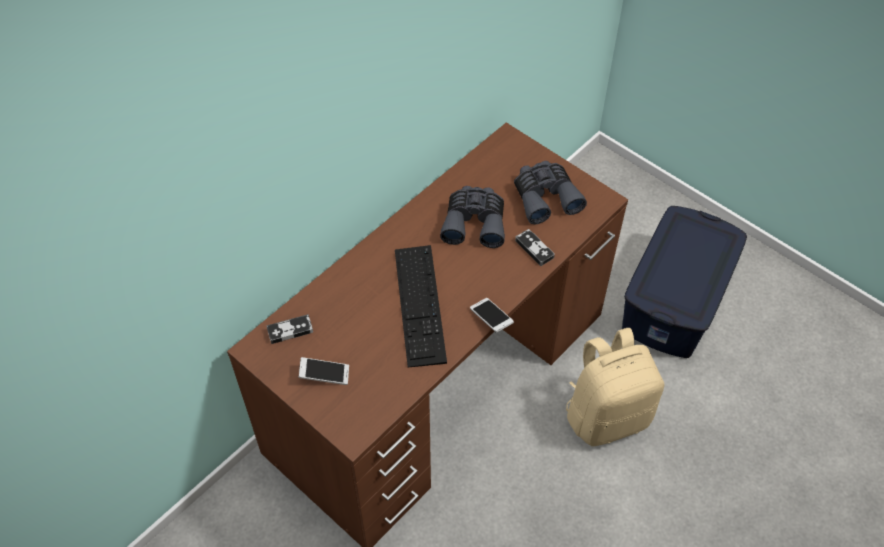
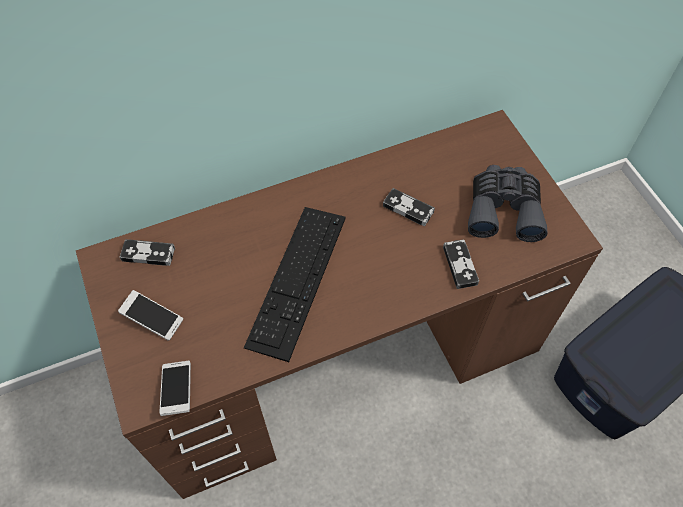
camera: 25 degrees right, 5 degrees up
grey binoculars [440,186,505,248] -> game controller [383,188,435,226]
phone [470,298,514,333] -> phone moved to [159,361,191,416]
beige backpack [566,328,664,446] -> none

